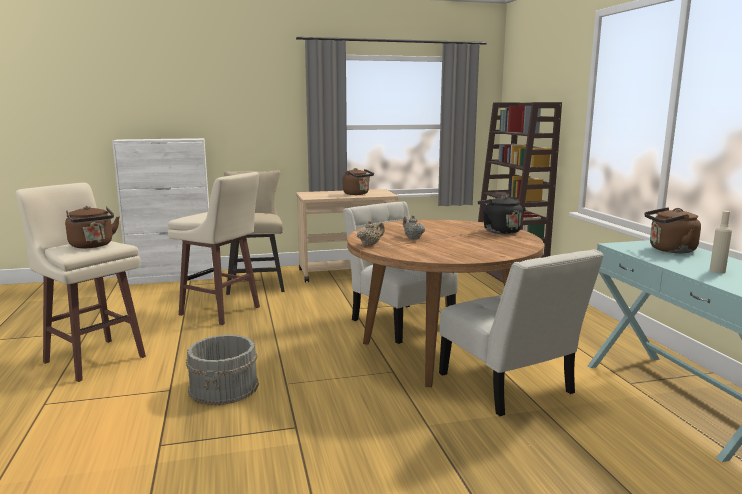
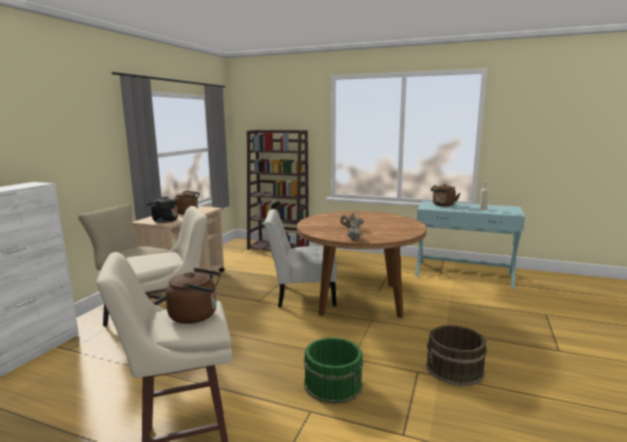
camera: 55 degrees left, 0 degrees up
grey bucket [186,335,259,405] -> green bucket [304,337,363,404]
white chair [439,249,604,416] -> none
black kettle [478,196,523,234] -> black kettle moved to [146,197,178,223]
none -> brown bucket [426,325,487,386]

